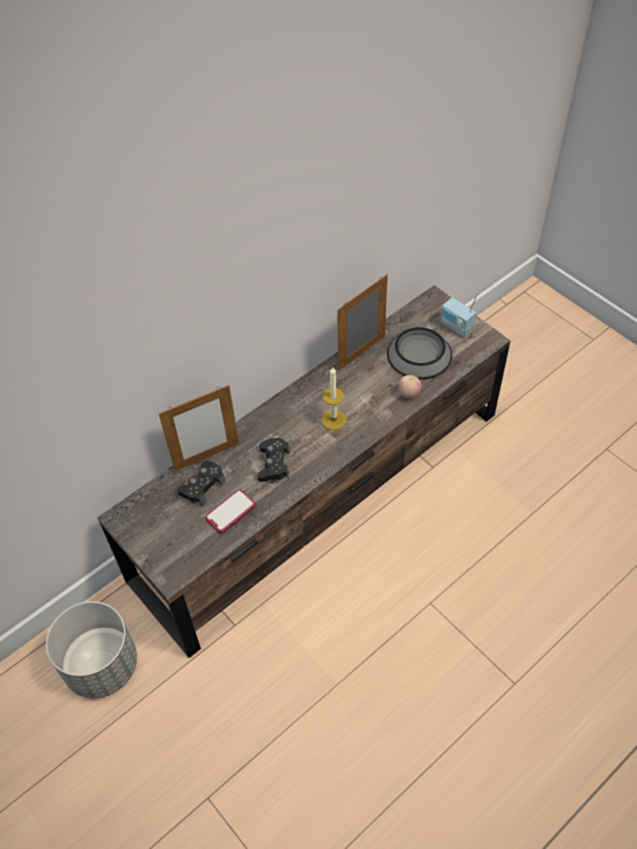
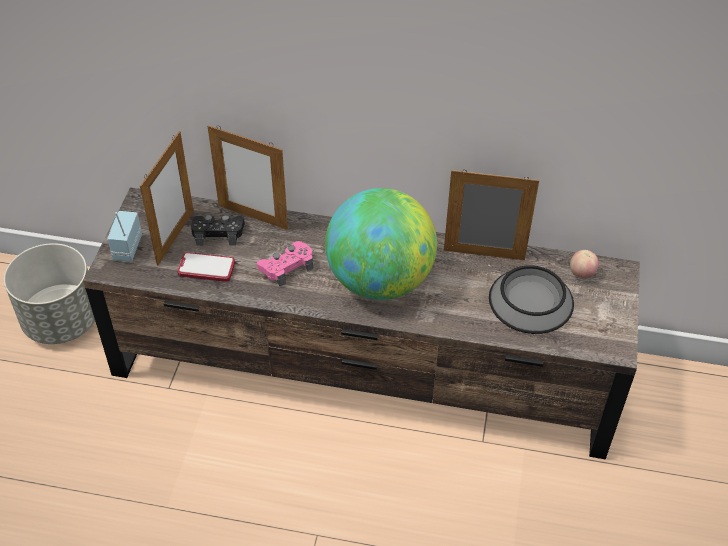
camera: 50 degrees right, 5 degrees down
black game controller [257,438,290,482] -> pink game controller [257,241,313,286]
candle [321,367,347,430] -> globe [325,188,437,300]
apple [399,375,422,398] -> apple moved to [570,250,599,279]
radio [441,292,478,337] -> radio moved to [107,211,142,262]
none -> picture frame [140,131,194,266]

